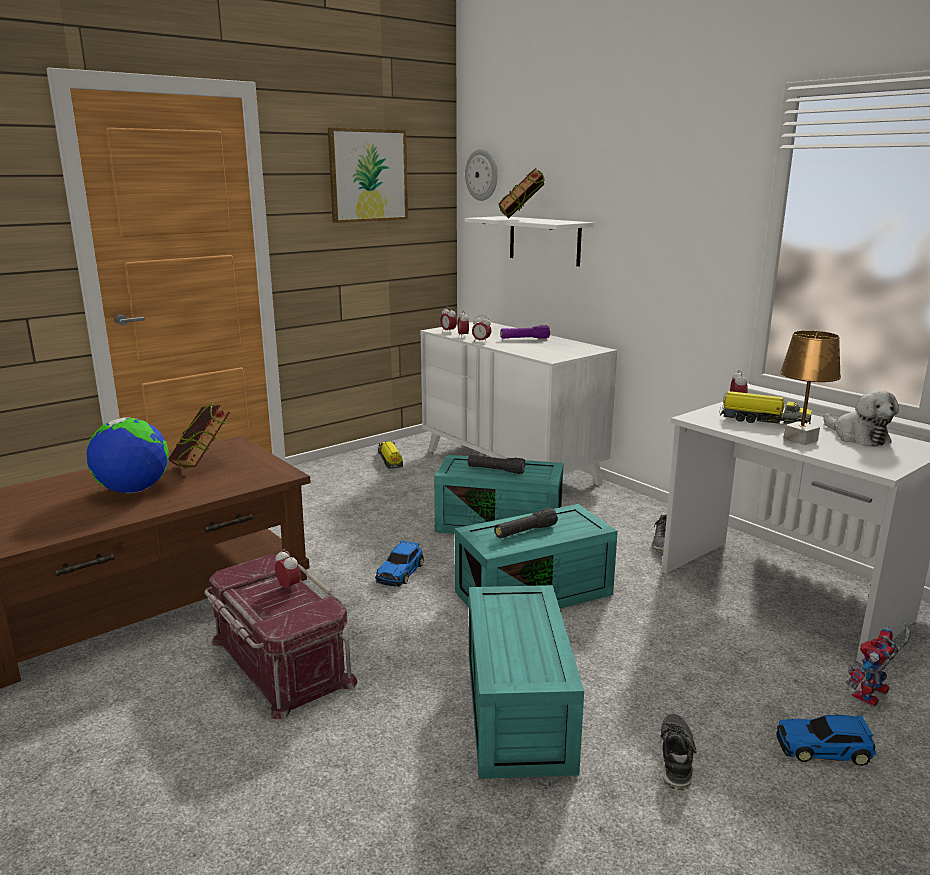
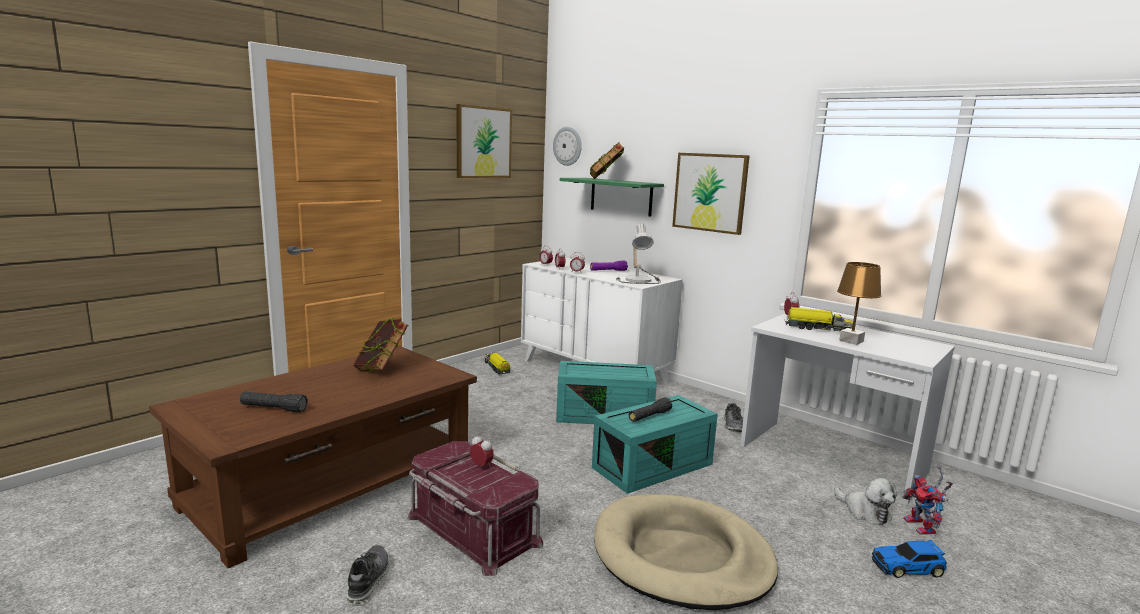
camera: 10 degrees left, 5 degrees down
globe [87,417,169,493] -> none
toy car [375,540,424,587] -> none
white shelf [465,216,594,266] -> green shelf [560,178,664,216]
black flashlight [468,455,526,474] -> black flashlight moved to [240,391,308,412]
turquoise storage box [469,585,584,779] -> beige dog bed [594,494,778,610]
shoe [660,714,696,792] -> shoe moved to [346,545,389,605]
plush toy [824,390,899,447] -> plush toy moved to [834,478,897,525]
toy robot [846,622,911,706] -> toy robot turned 45 degrees counterclockwise [902,465,953,535]
none -> table lamp [616,223,661,284]
none -> picture [672,153,750,235]

